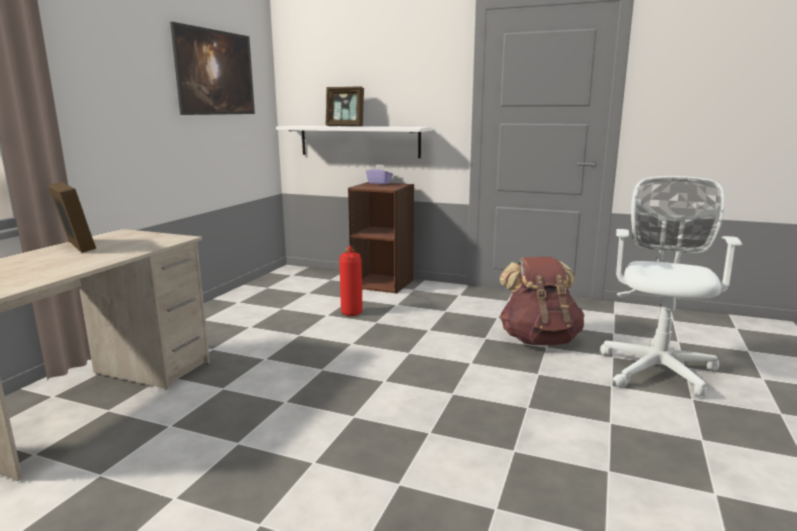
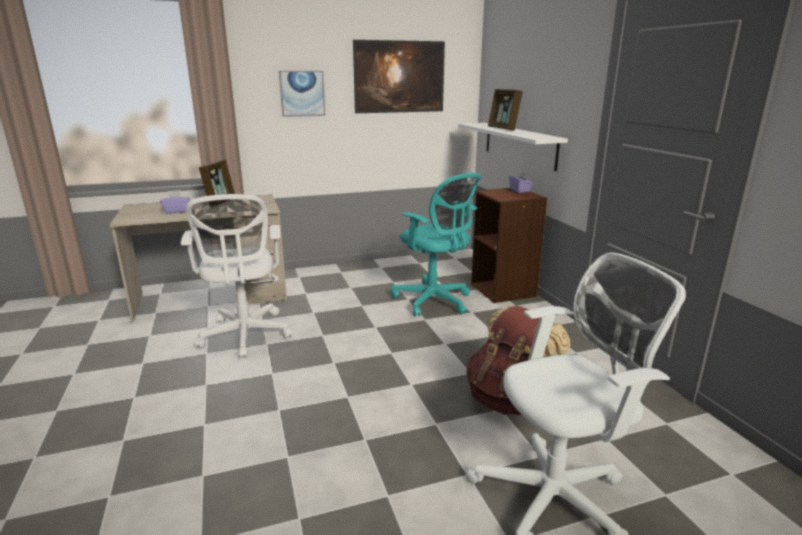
camera: 50 degrees right, 5 degrees up
fire extinguisher [339,246,363,316] -> turquoise office chair [391,173,481,316]
none -> purple tissue box [160,190,190,214]
none -> white office chair [181,194,292,358]
none -> picture [279,71,325,117]

